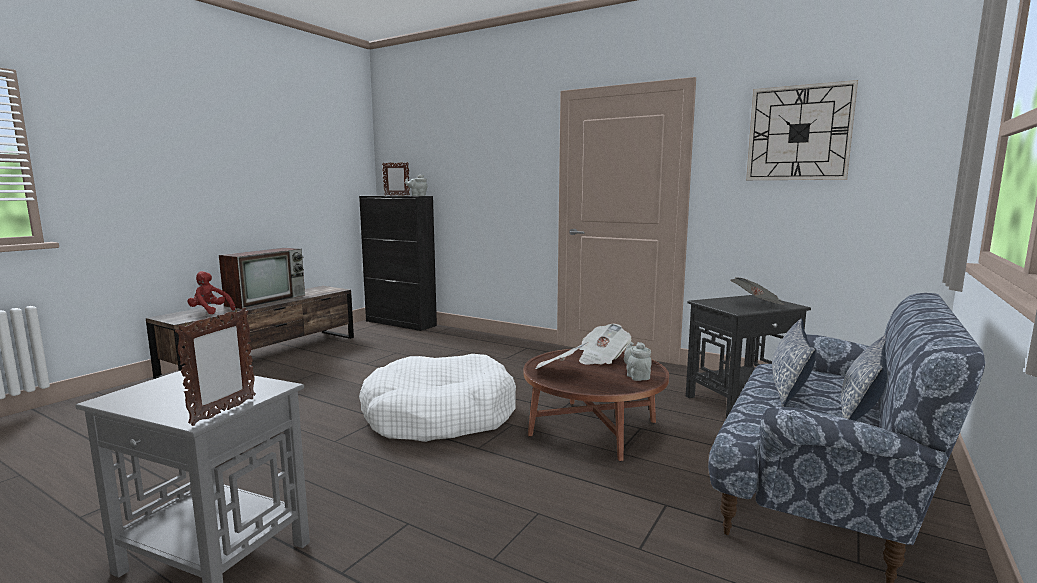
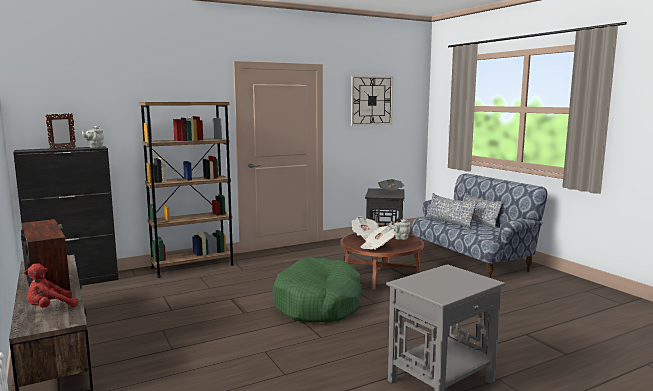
camera: 60 degrees left, 0 degrees up
picture frame [175,308,256,426] -> none
white dog bed [359,354,516,442] -> green dog bed [272,257,362,322]
none -> brown bookcase [139,102,234,278]

